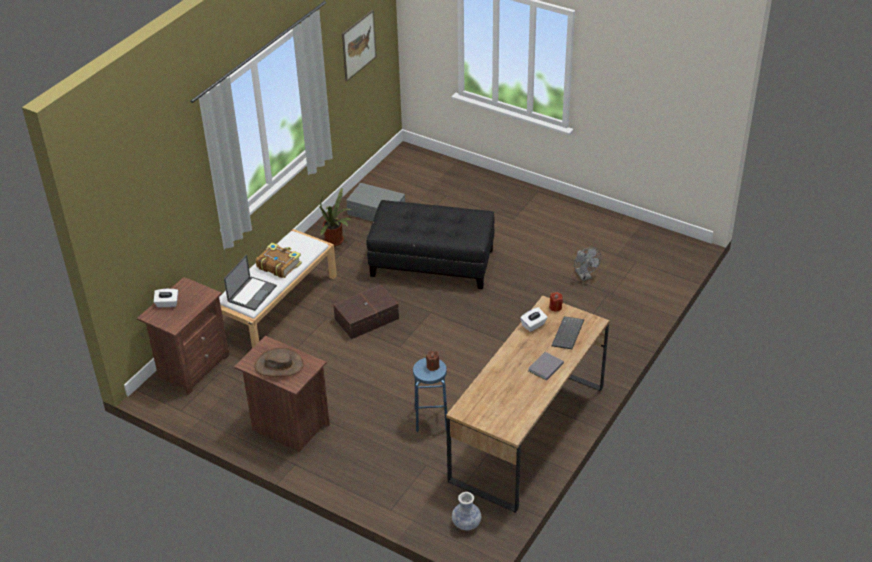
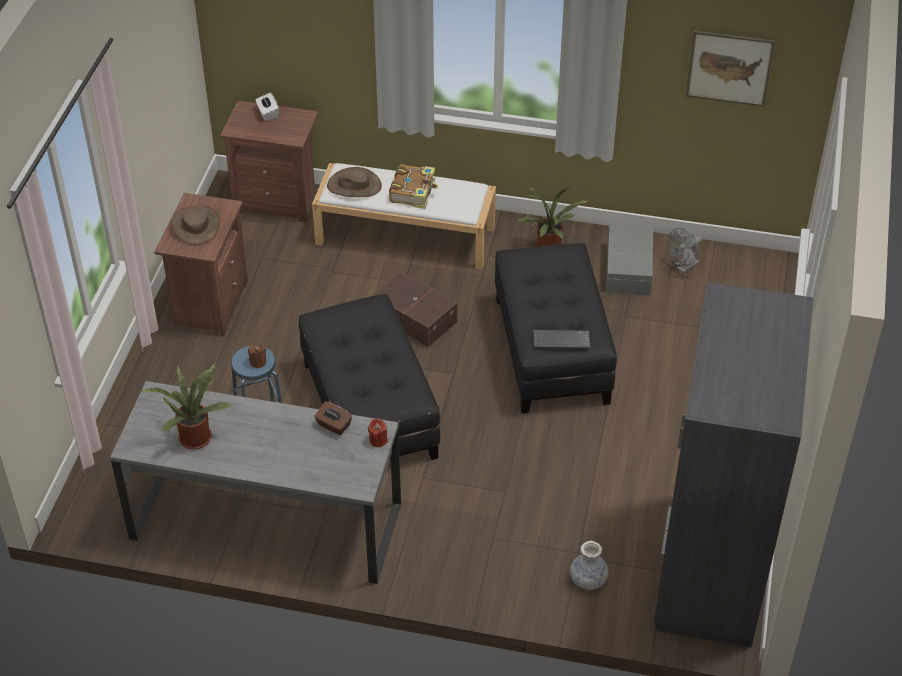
camera: 70 degrees right, 5 degrees up
laptop [224,255,277,311] -> brown hat [327,167,382,197]
brown desk [446,296,609,513] -> grey desk [110,381,401,584]
vase [452,492,481,530] -> vase moved to [570,541,608,590]
white tissue box [520,307,547,332] -> brown tissue box [314,401,352,435]
grey book [528,352,564,381] -> none
keyboard [552,316,584,349] -> keyboard moved to [533,330,590,349]
grey fan [574,247,601,281] -> grey fan moved to [668,228,702,273]
none -> potted plant [140,361,233,450]
none -> black ottoman [299,294,440,460]
none -> grey wardrobe [654,282,813,648]

